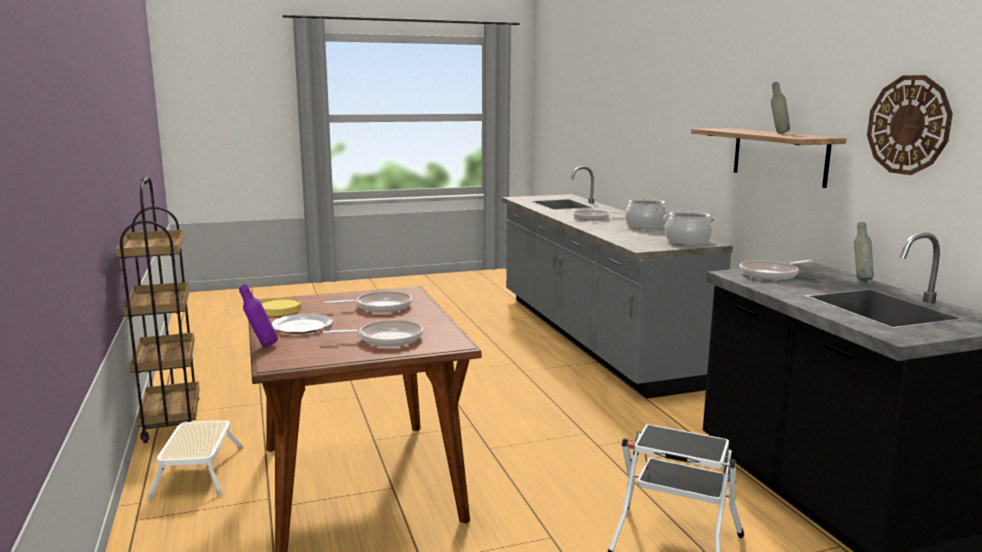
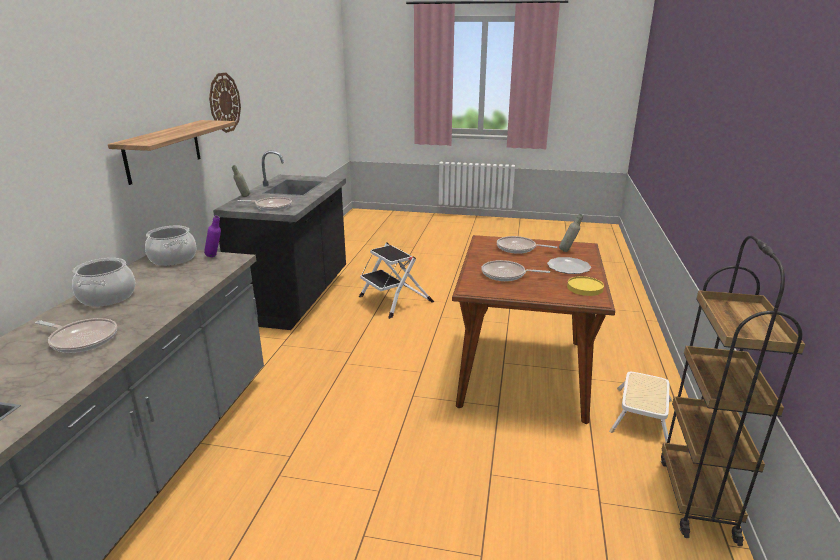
camera: 150 degrees left, 10 degrees up
purple bottle [239,284,278,347] -> purple bottle moved to [204,215,221,257]
grey bottle [771,82,790,133] -> grey bottle moved to [559,214,583,252]

